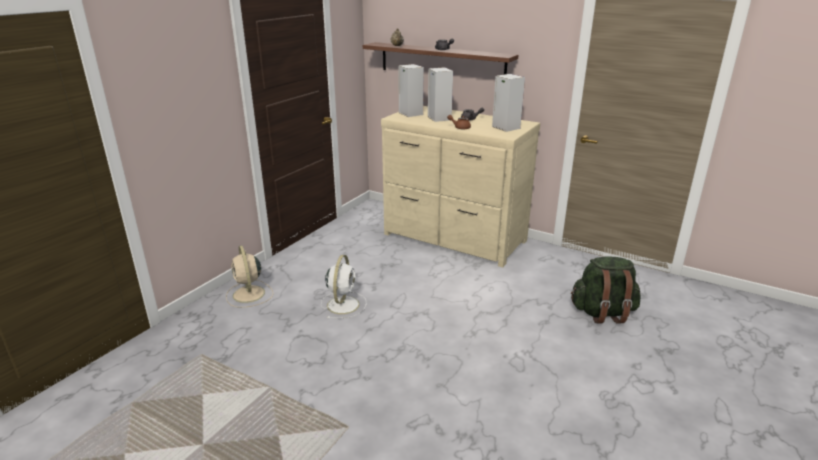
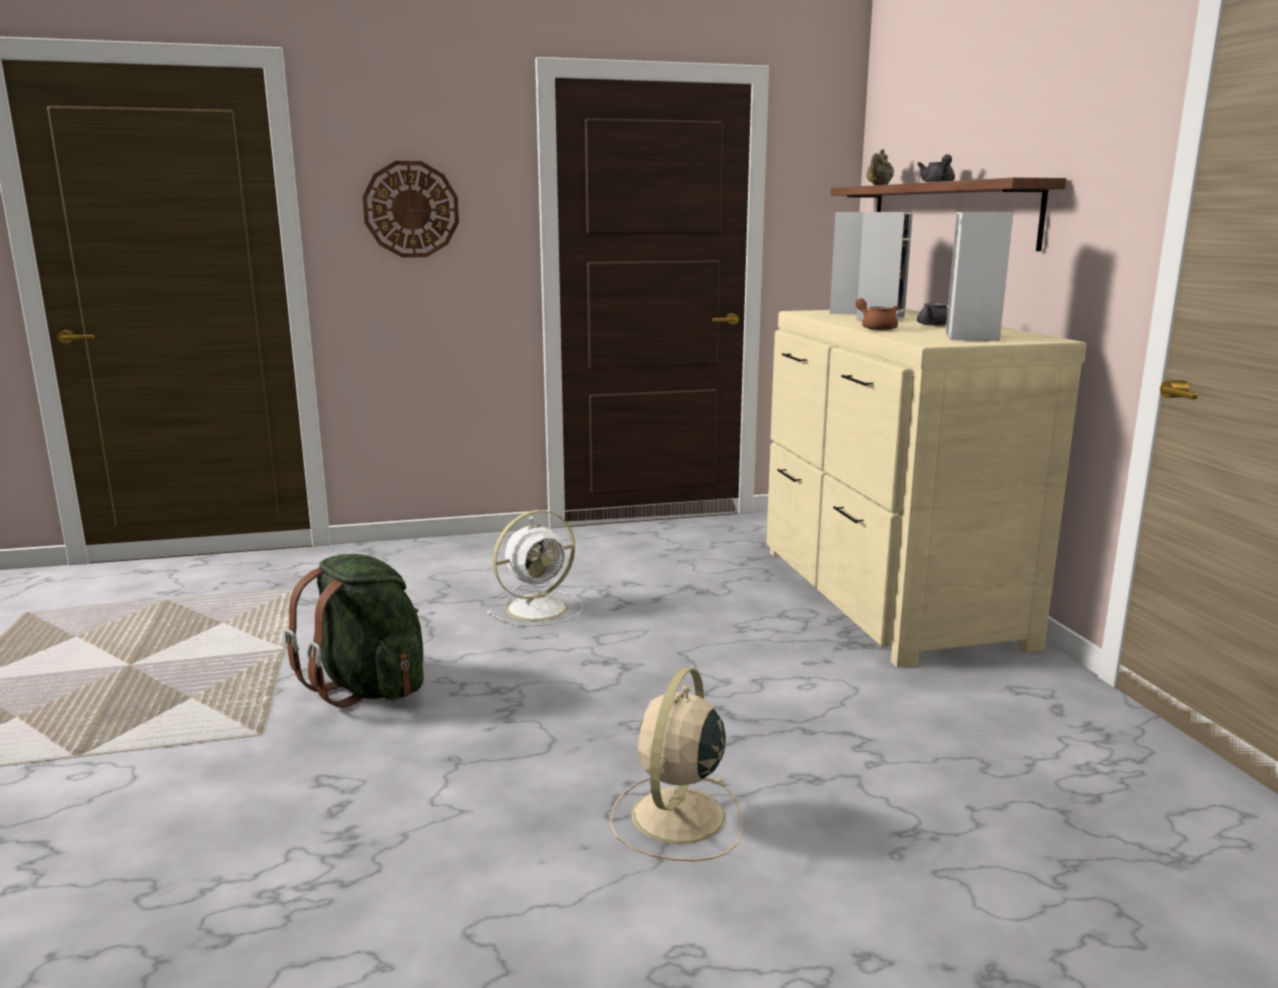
camera: 45 degrees right, 10 degrees down
beige fan [226,245,273,308] -> beige fan moved to [610,667,742,861]
green backpack [571,257,641,324] -> green backpack moved to [285,554,424,708]
none -> wall clock [363,161,459,258]

